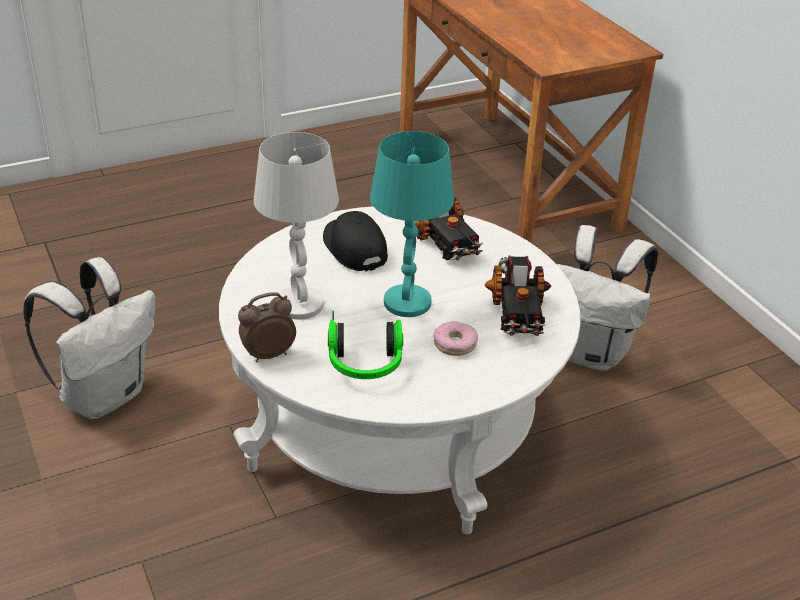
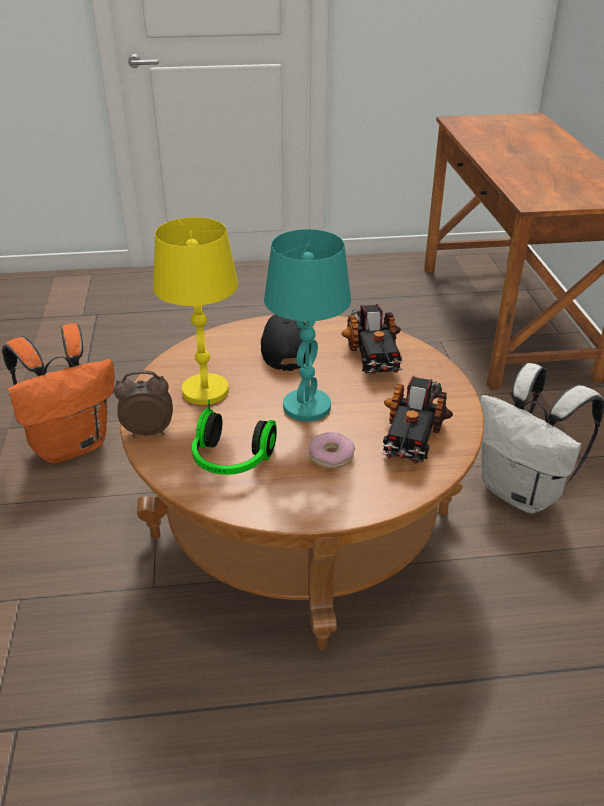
camera: 20 degrees right, 0 degrees up
white backpack [23,257,155,419] -> orange backpack [2,324,115,463]
white coffee table [219,207,581,534] -> brown coffee table [120,315,484,650]
white table lamp [254,132,339,320] -> yellow table lamp [153,217,238,405]

